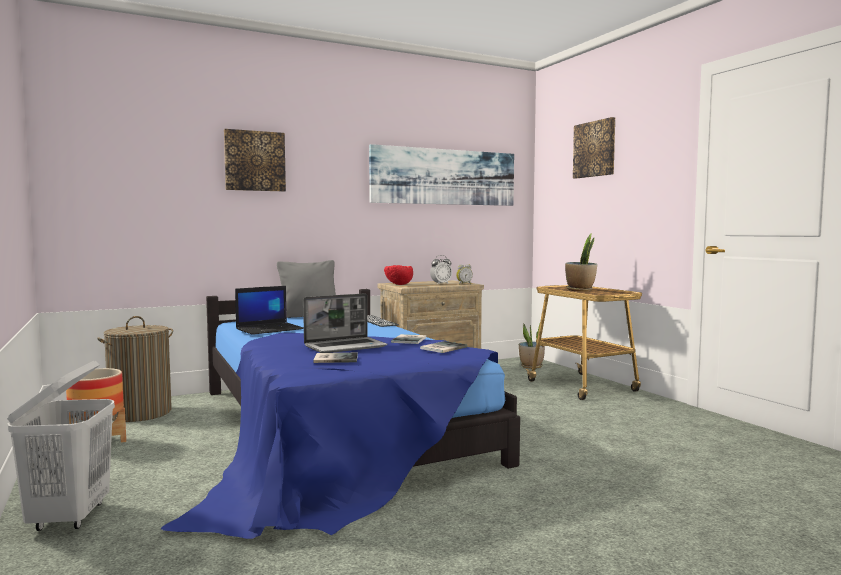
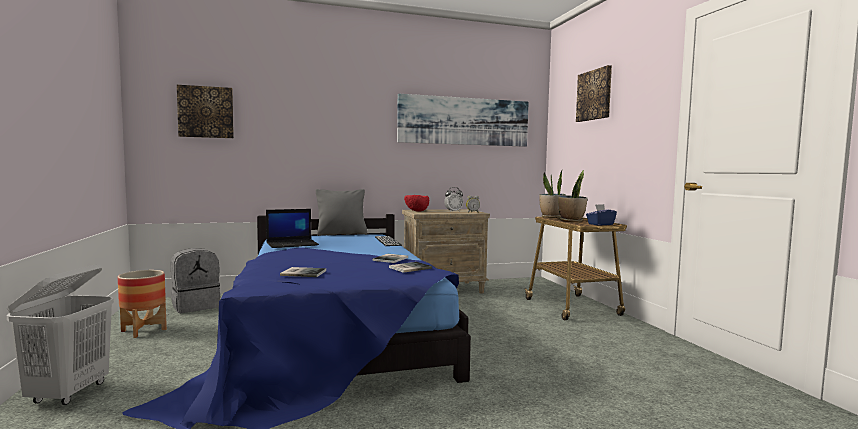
camera: 10 degrees right, 0 degrees up
laundry basket [97,316,173,422] -> grey backpack [171,248,220,313]
picture [224,129,286,192] -> picture moved to [177,85,234,138]
laptop [303,293,387,353] -> none
potted plant [519,324,545,369] -> potted plant moved to [539,171,566,218]
none -> blue tissue box [586,204,617,226]

